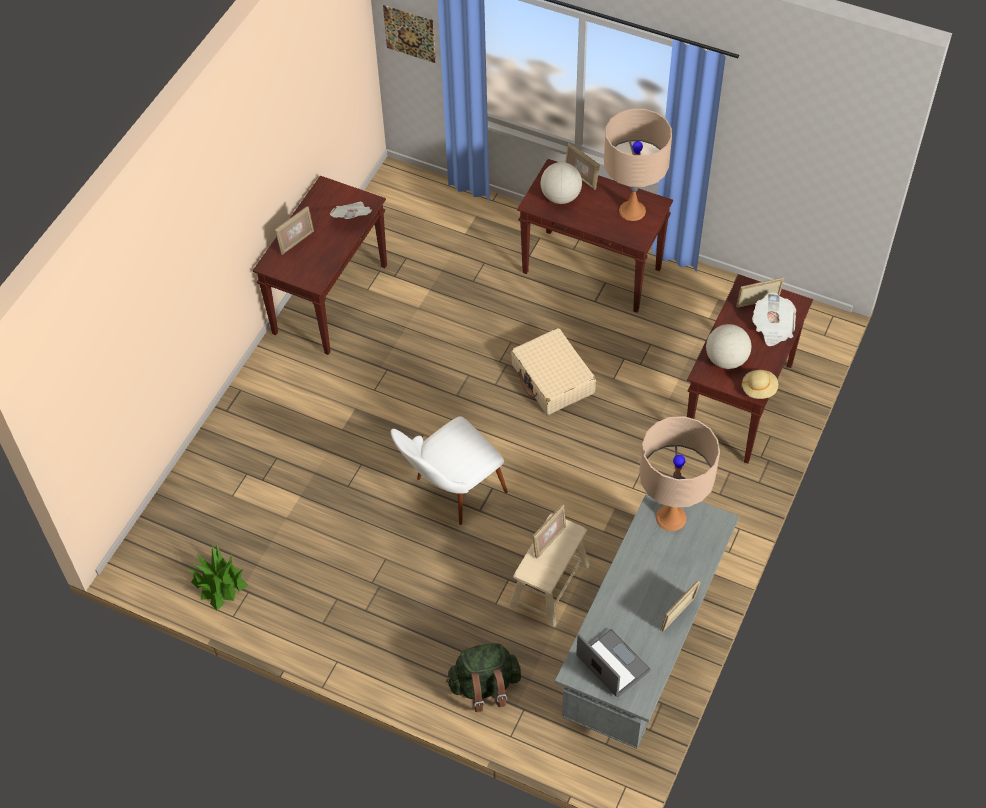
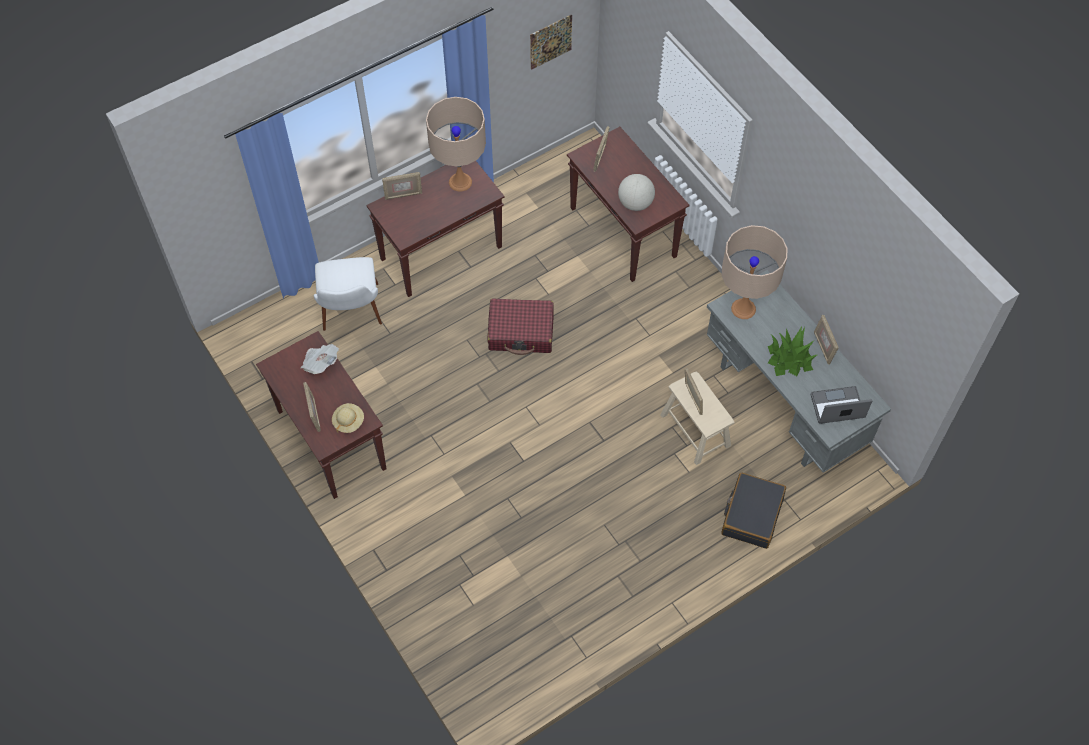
camera: 60 degrees left, 5 degrees up
potted plant [187,545,248,610] -> potted plant moved to [768,326,817,376]
picture [383,5,436,63] -> picture moved to [530,14,572,70]
white chair [391,416,508,525] -> white chair moved to [314,257,382,331]
green backpack [446,643,521,712] -> black suitcase [721,472,786,549]
beige suitcase [511,328,596,415] -> red suitcase [488,298,554,355]
globe [541,162,582,204] -> none
beige hat [741,370,778,399] -> beige hat moved to [332,403,364,433]
newspaper [752,292,796,346] -> none

